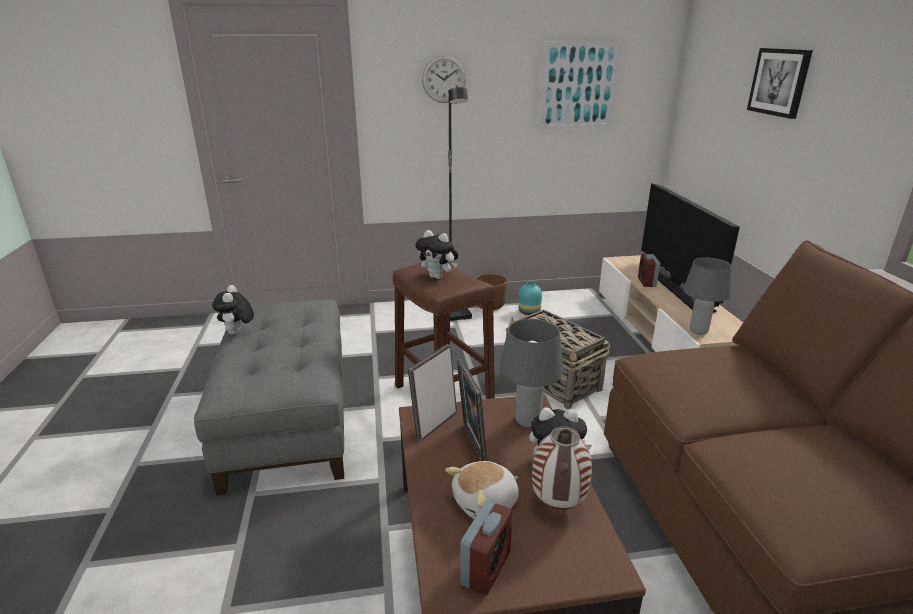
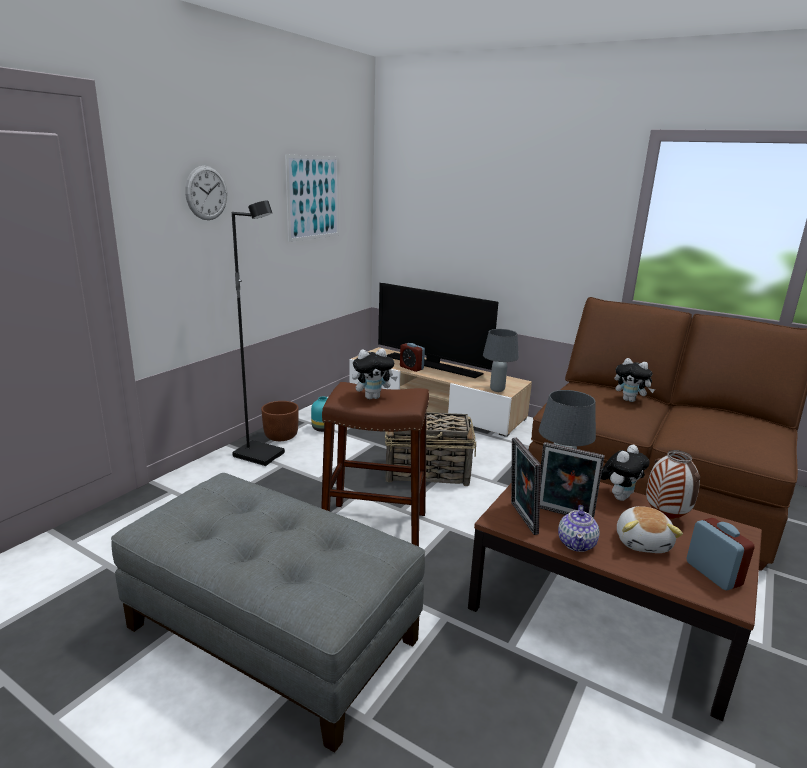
camera: 50 degrees left, 5 degrees down
plush toy [212,285,254,335] -> plush toy moved to [615,358,655,402]
picture [747,48,813,119] -> none
none -> teapot [558,505,600,552]

